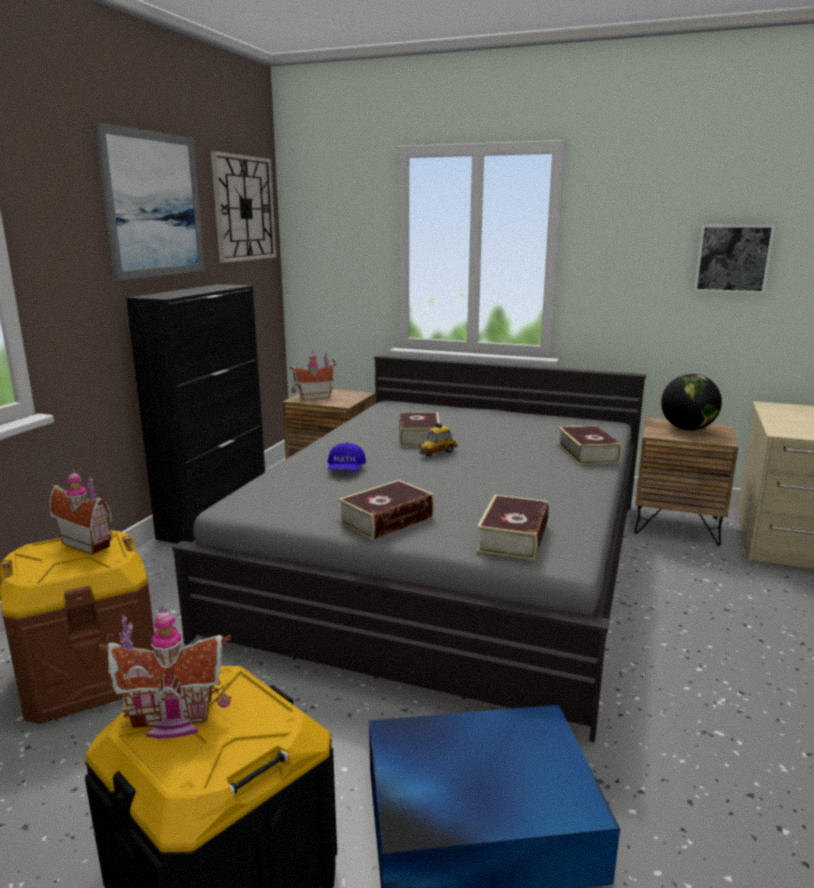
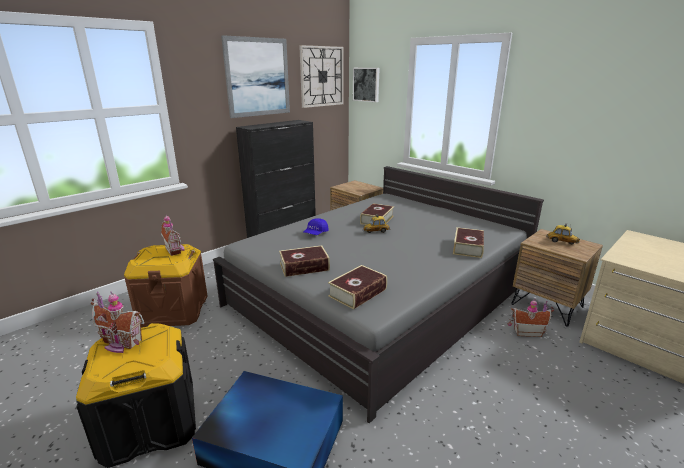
camera: 25 degrees right, 5 degrees up
toy house [290,351,336,400] -> toy house moved to [508,300,554,337]
globe [661,374,722,430] -> toy car [546,223,580,244]
picture [694,225,775,293] -> picture moved to [353,68,380,102]

